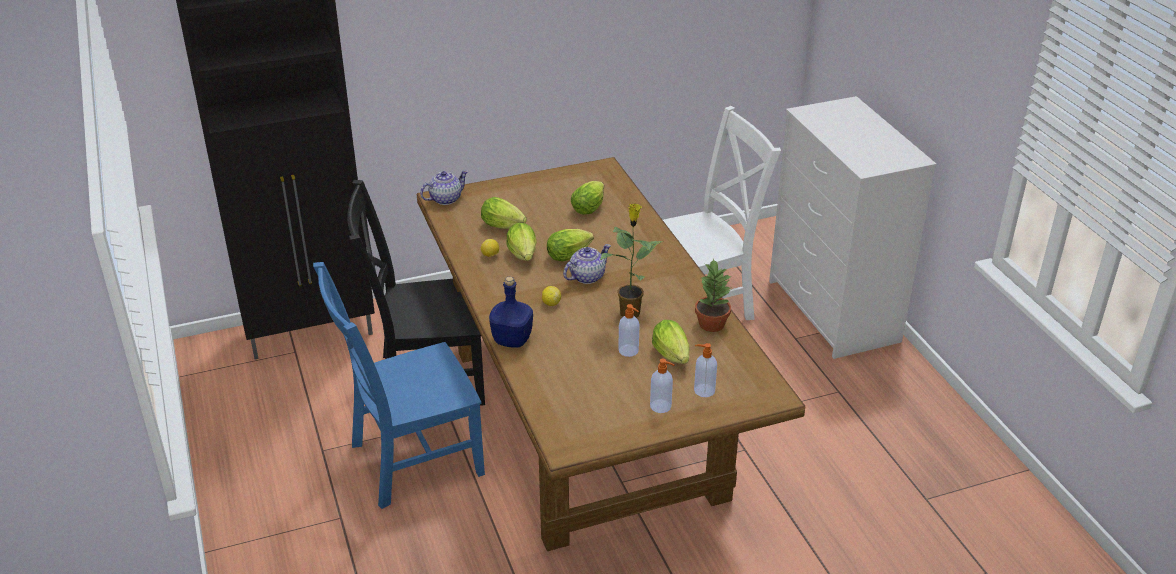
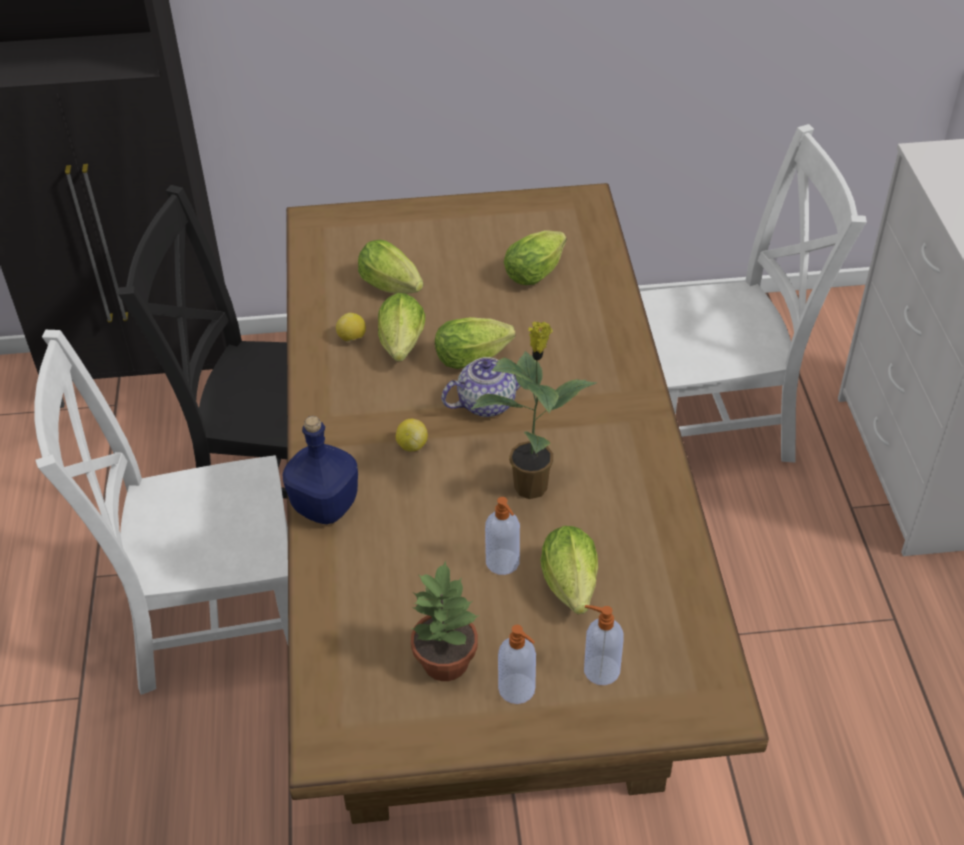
camera: 15 degrees right, 10 degrees up
blue chair [313,262,485,509] -> white chair [34,330,288,695]
teapot [420,170,468,205] -> none
potted plant [695,258,732,332] -> potted plant moved to [411,560,480,681]

